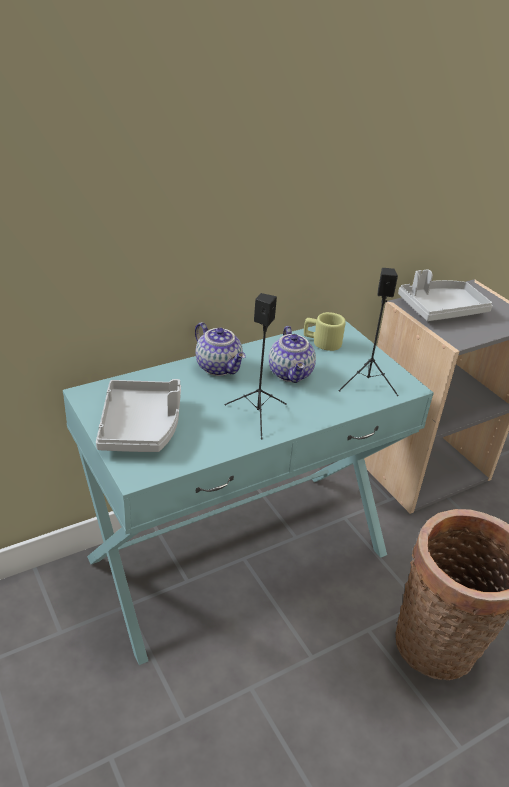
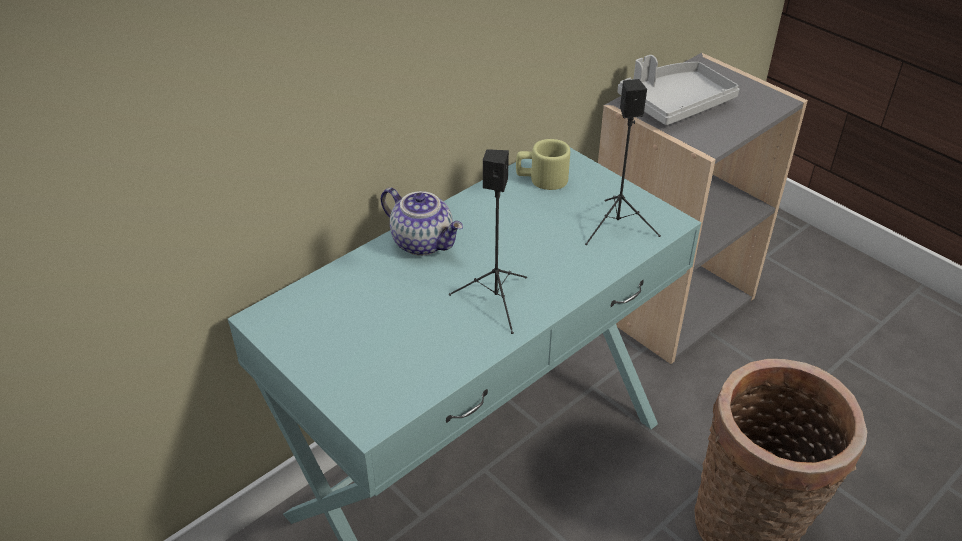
camera: 10 degrees left, 5 degrees up
grey tray [96,379,181,452] -> none
teapot [269,326,316,383] -> none

